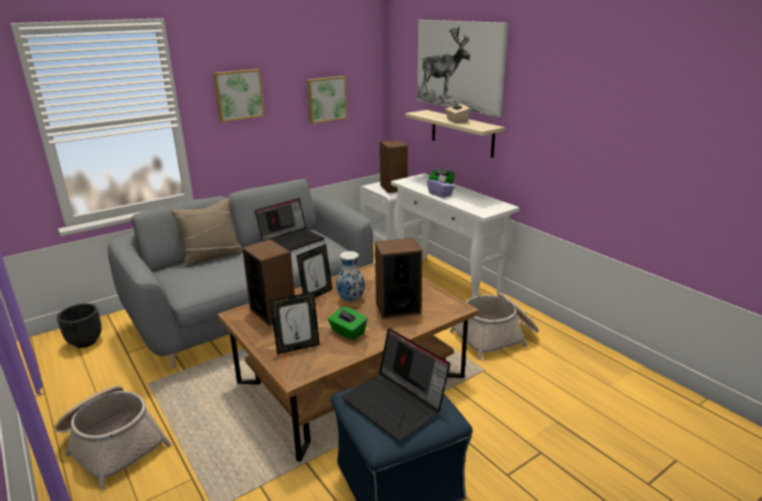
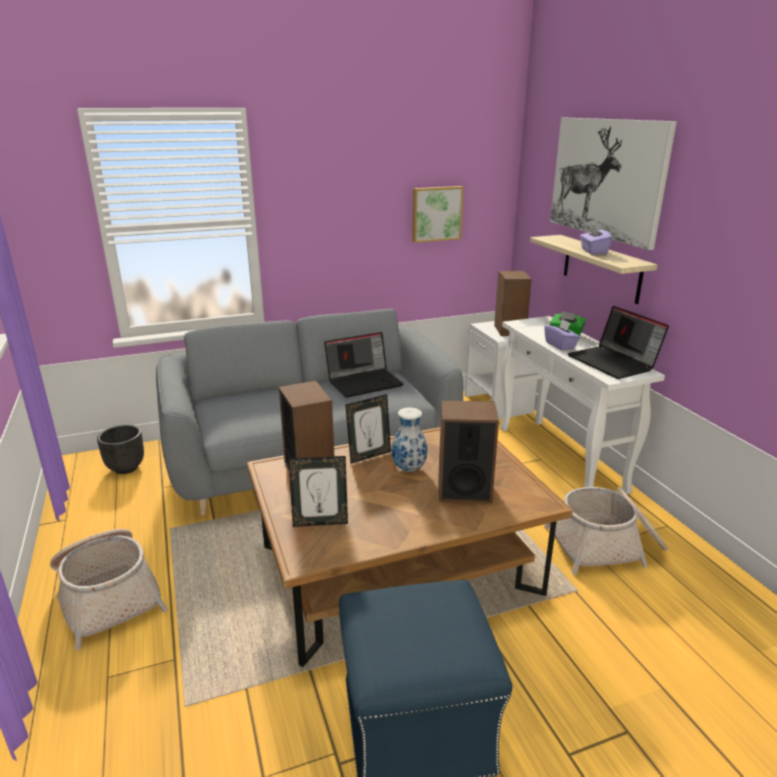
camera: 15 degrees right, 0 degrees up
beige pillow [171,198,243,267] -> none
picture [213,69,265,122] -> none
green tissue box [328,307,367,340] -> none
laptop [341,328,450,441] -> laptop moved to [567,306,669,379]
beige tissue box [445,100,470,123] -> purple tissue box [580,224,612,254]

